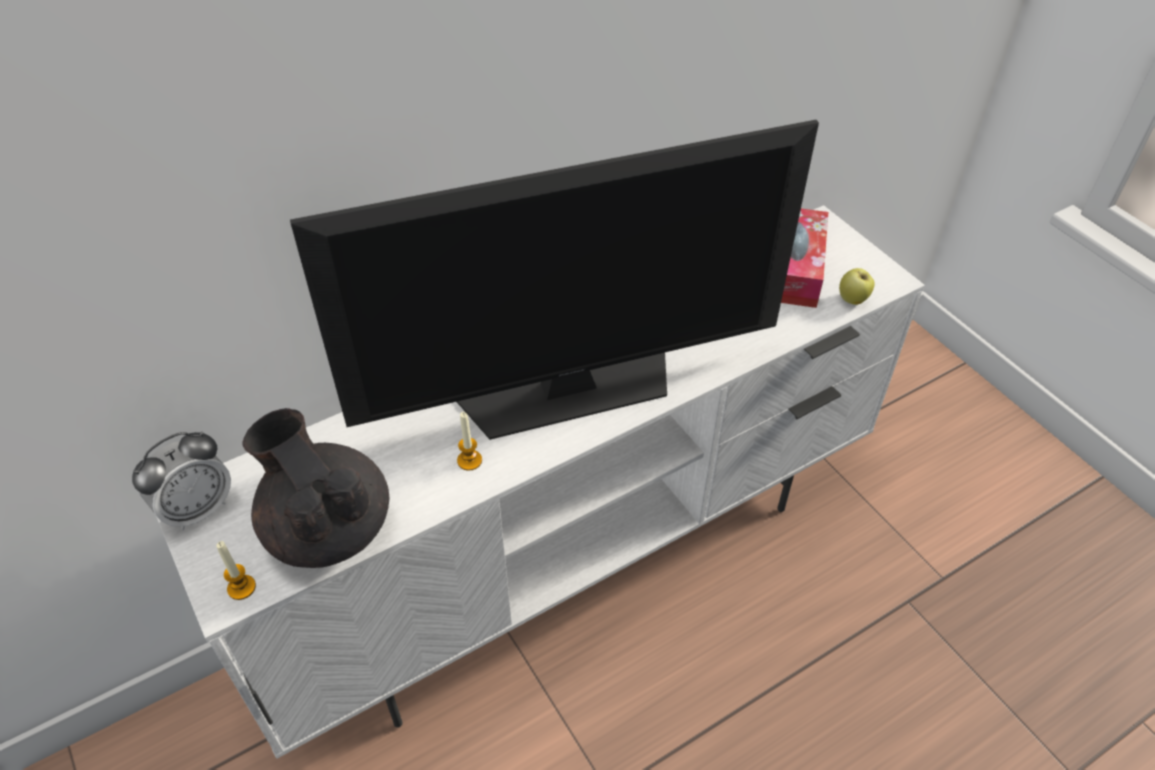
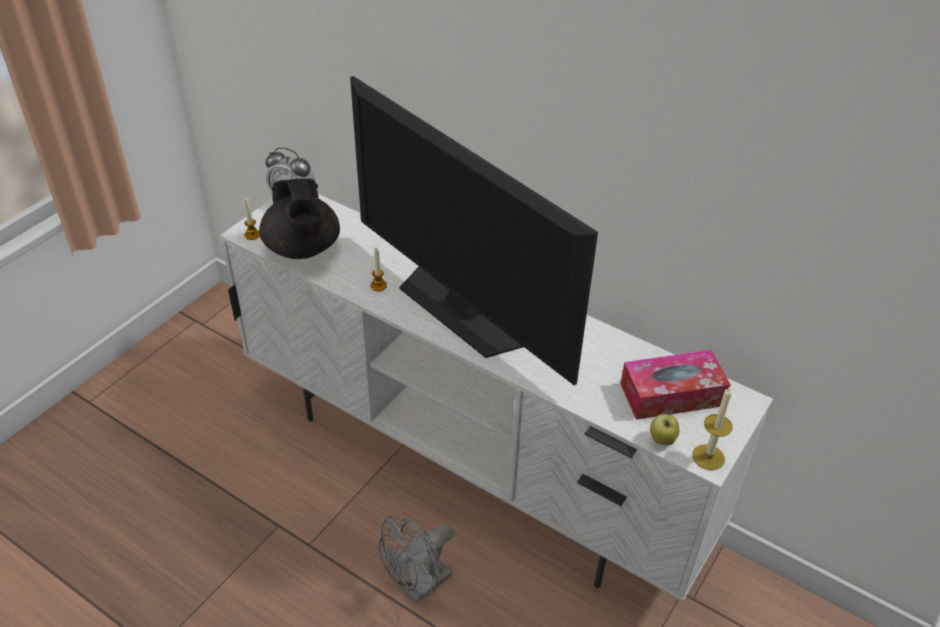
camera: 65 degrees right, 5 degrees down
black teapot [243,408,389,568] -> black teapot turned 135 degrees clockwise [259,178,340,259]
none -> grey fan [379,515,454,604]
none -> candle [692,387,733,470]

